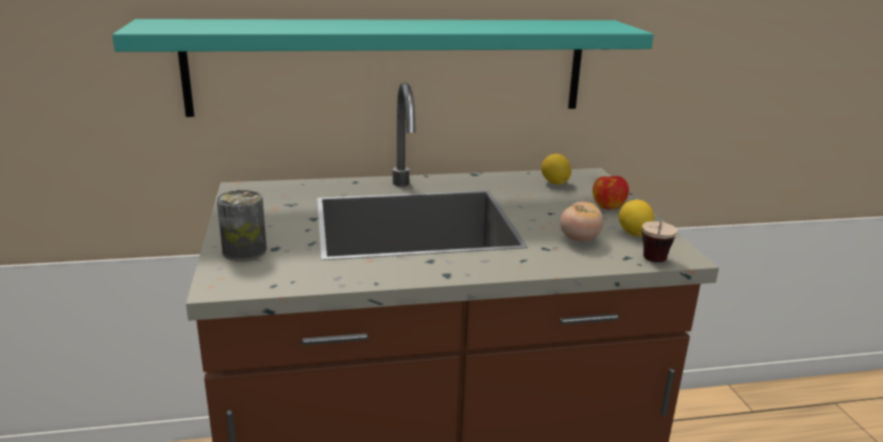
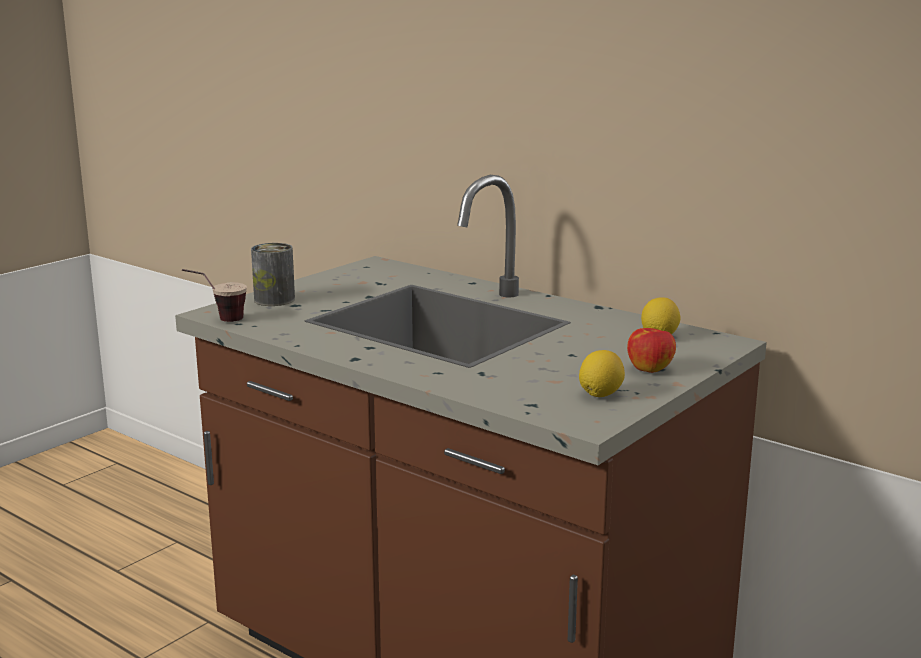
camera: 50 degrees right, 5 degrees down
turquoise shelf [112,19,654,117] -> none
tomato [560,202,603,242] -> none
cup [642,221,677,262] -> cup moved to [182,269,247,322]

